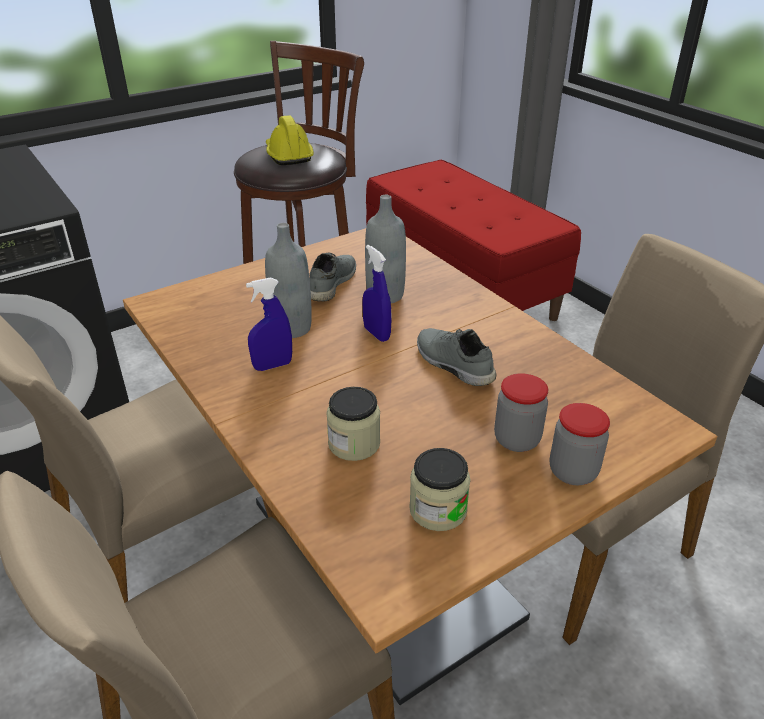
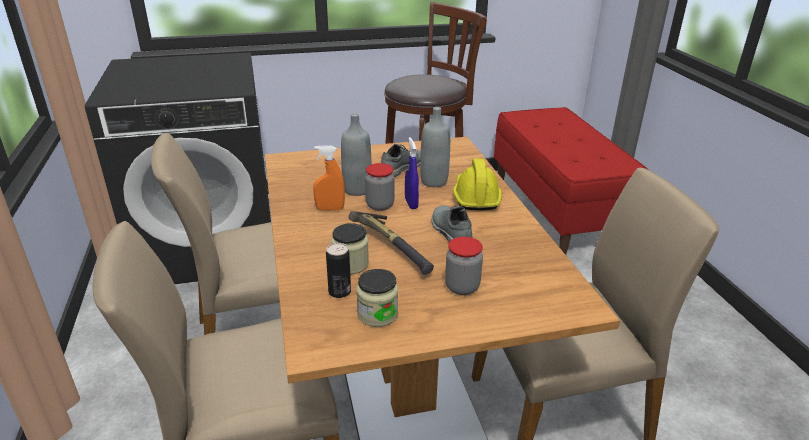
camera: 20 degrees right, 5 degrees down
blue spray bottle [246,277,292,371] -> orange spray bottle [313,146,345,211]
yellow hard hat [266,115,314,165] -> yellow hard hat moved to [453,158,502,210]
jar [549,403,610,485] -> jar moved to [365,163,394,211]
none -> can [326,243,351,298]
none -> hammer [348,211,434,274]

